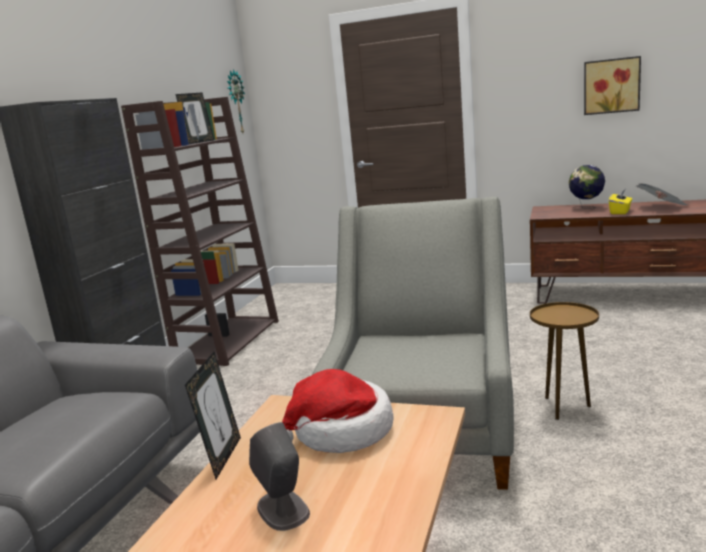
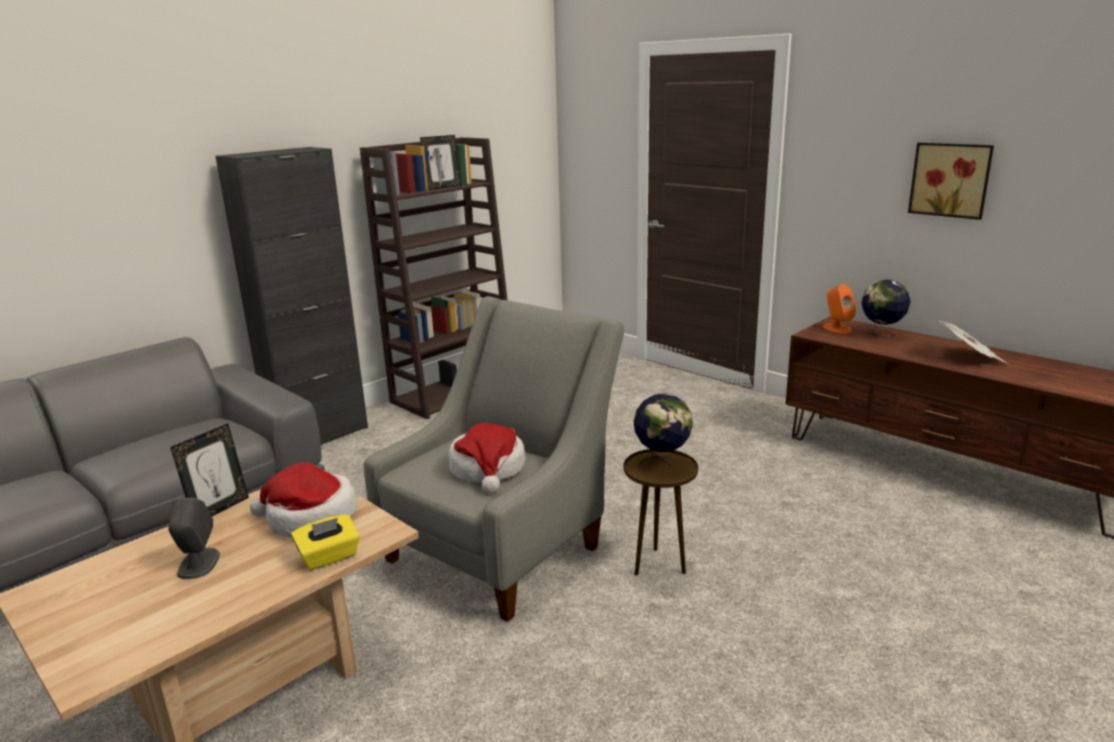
camera: 25 degrees right, 5 degrees up
wall clock [227,69,245,133] -> none
yellow tissue box [609,190,632,214] -> yellow tissue box moved to [291,515,360,571]
none -> hat [449,423,526,493]
none -> globe [633,393,693,471]
none -> orange speaker [823,284,856,334]

